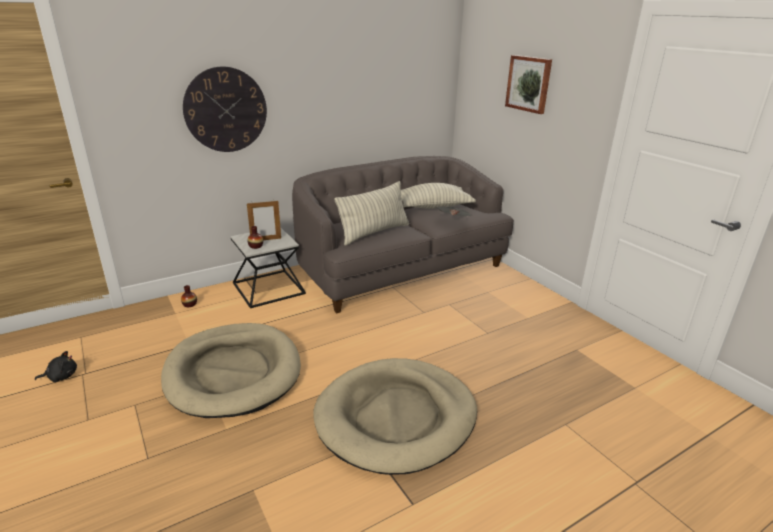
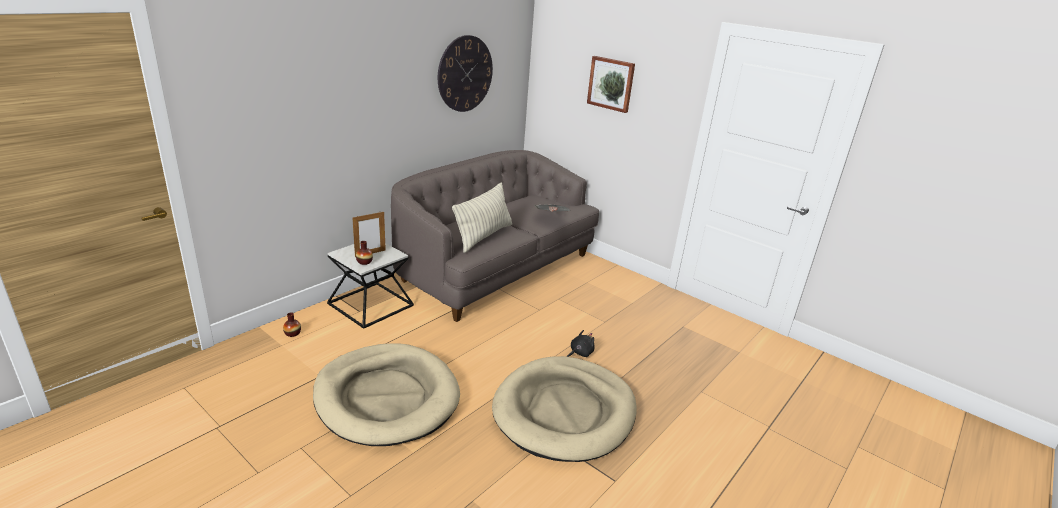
camera: 20 degrees left, 0 degrees up
black plush toy [35,351,77,382] -> black plush toy moved to [567,330,595,357]
wall clock [183,66,267,152] -> wall clock moved to [438,35,493,112]
pillow [401,183,476,209] -> none

